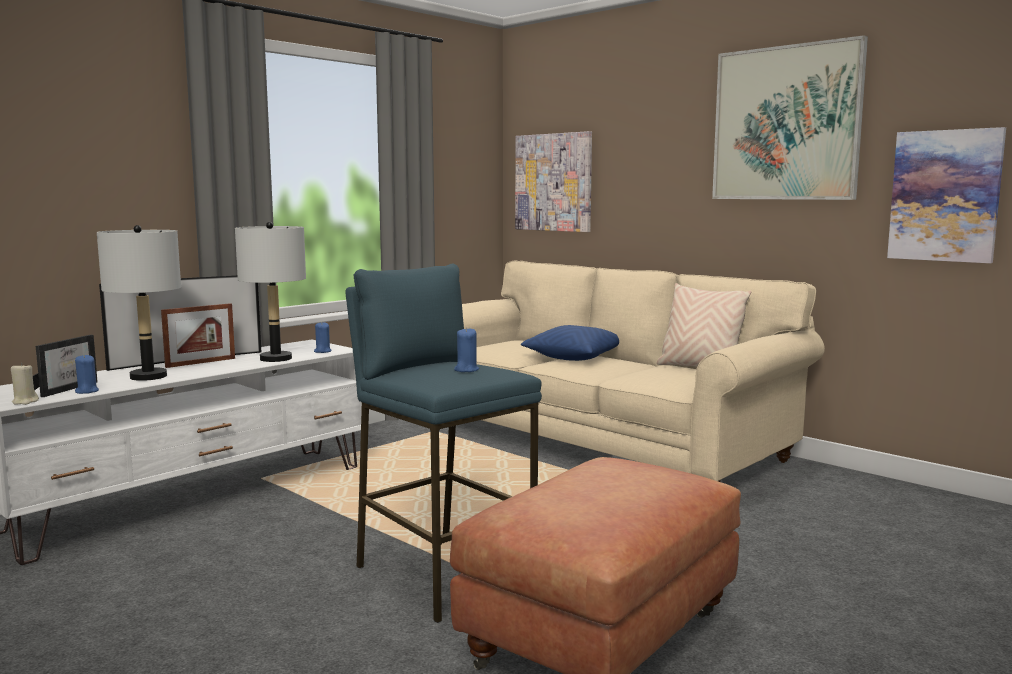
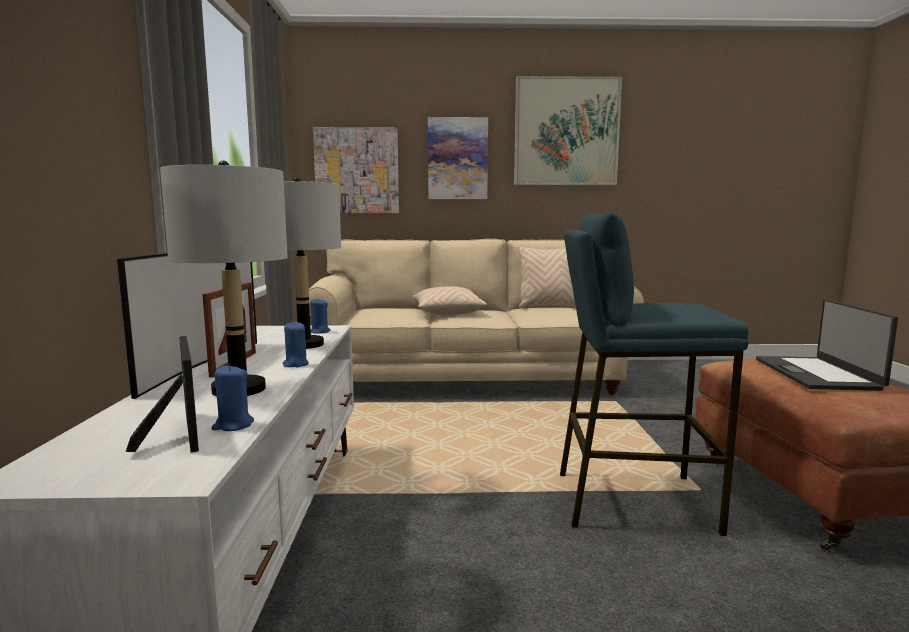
camera: 45 degrees left, 0 degrees up
beige candle [11,363,39,405] -> none
blue candle [454,327,479,372] -> blue candle moved to [283,321,309,367]
blue pillow [521,325,619,361] -> beige pillow [413,286,487,315]
picture [887,127,1006,263] -> picture moved to [428,117,488,199]
none -> laptop [756,299,898,391]

